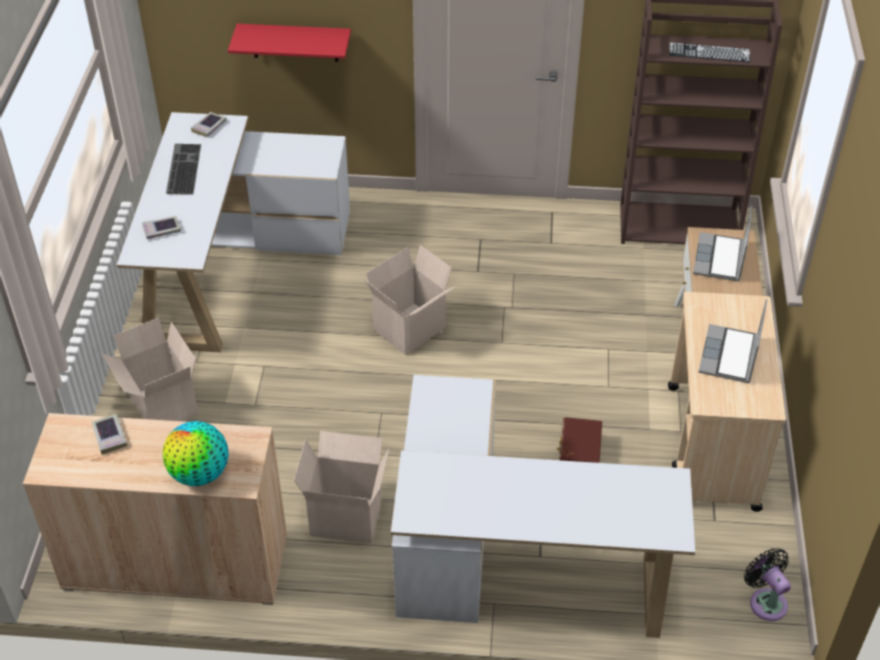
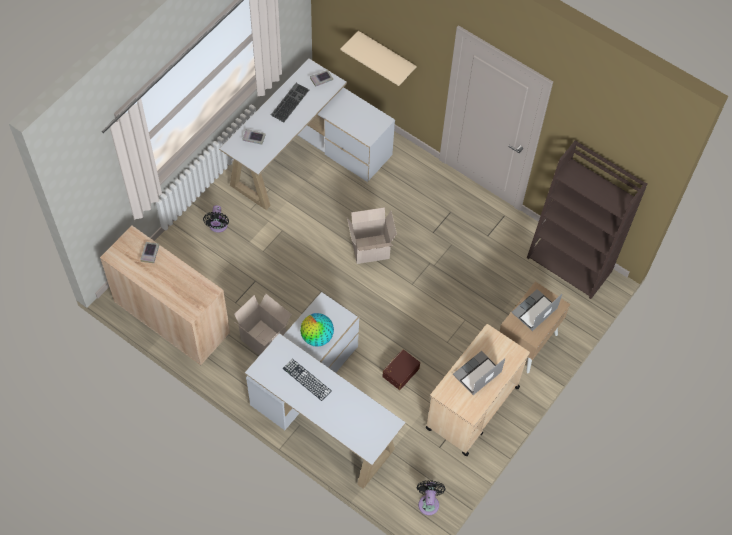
camera: 30 degrees right, 15 degrees up
cardboard box [102,317,198,421] -> black fan [203,205,229,233]
globe [163,421,228,486] -> globe moved to [300,313,334,347]
red shelf [228,24,351,62] -> beige shelf [340,31,417,86]
keyboard [669,42,750,62] -> keyboard moved to [283,359,331,401]

